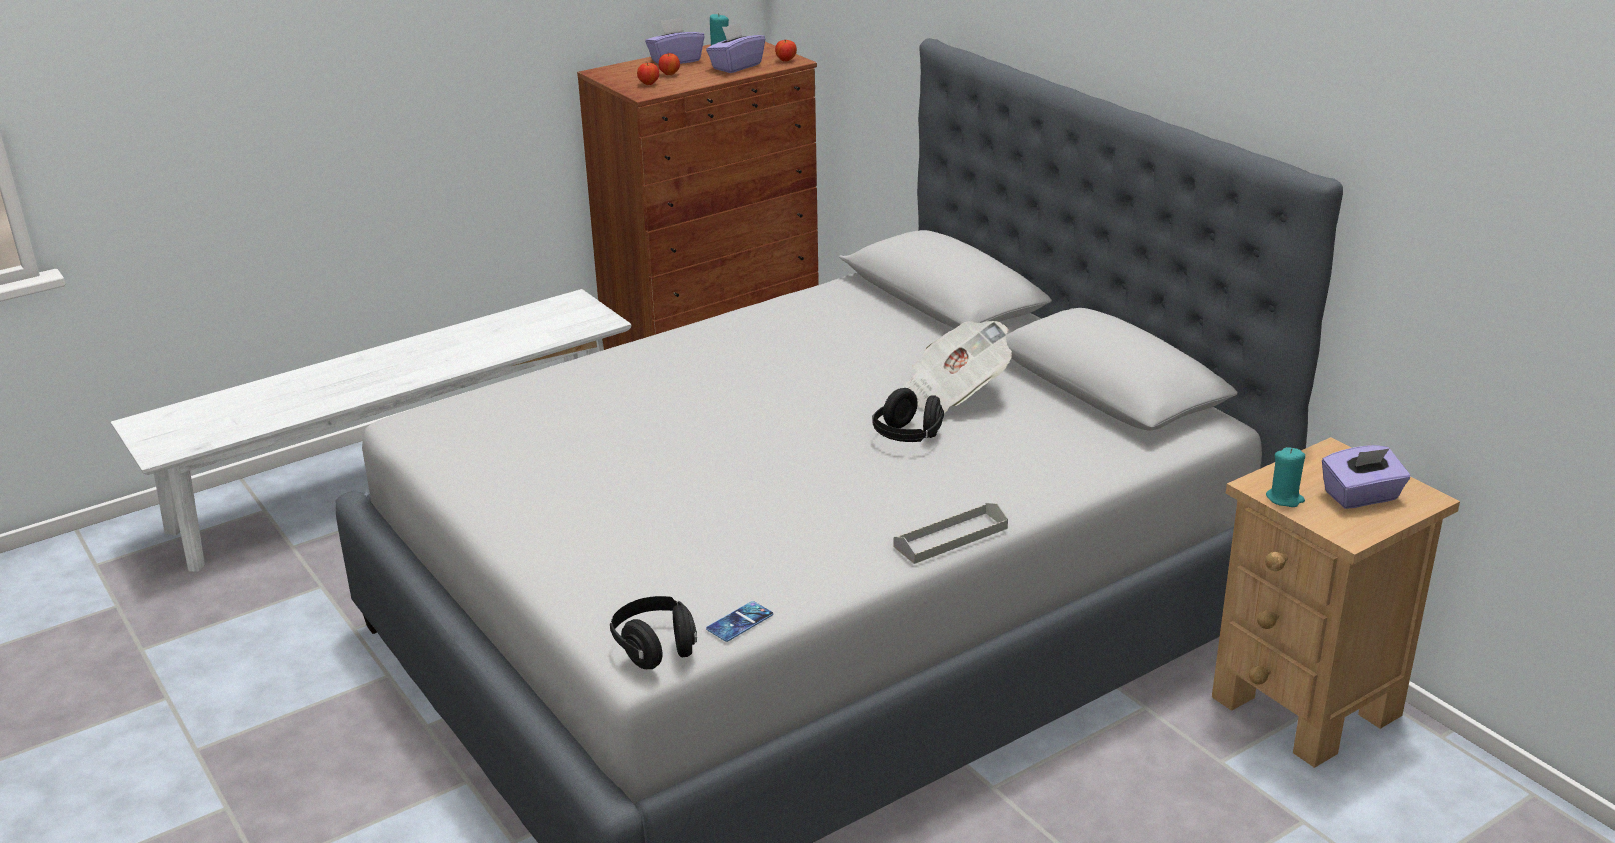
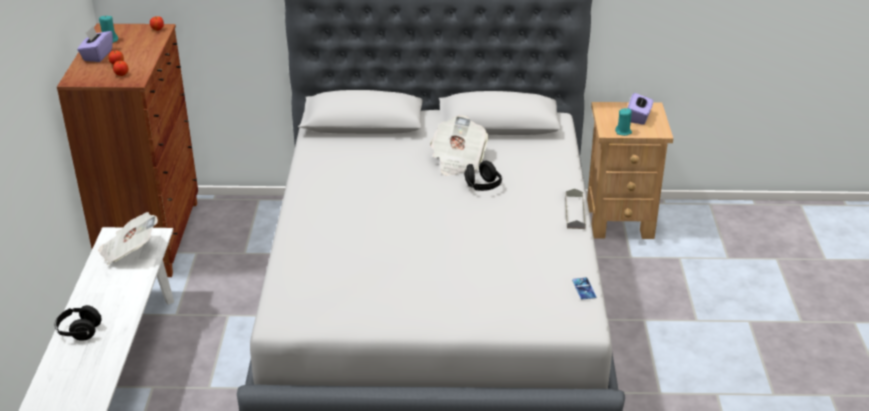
camera: 55 degrees left, 5 degrees up
black headphones [610,596,697,669] -> black headphones moved to [54,305,102,341]
purple tissue box [706,22,765,73] -> none
none -> newspaper [98,212,158,265]

